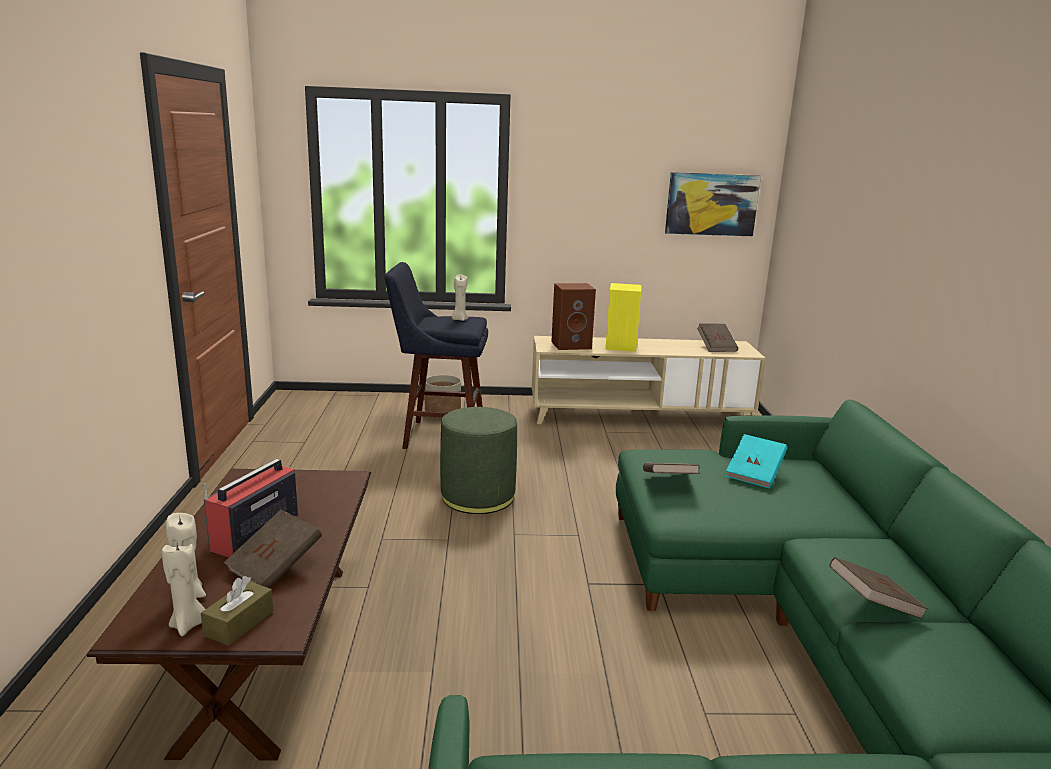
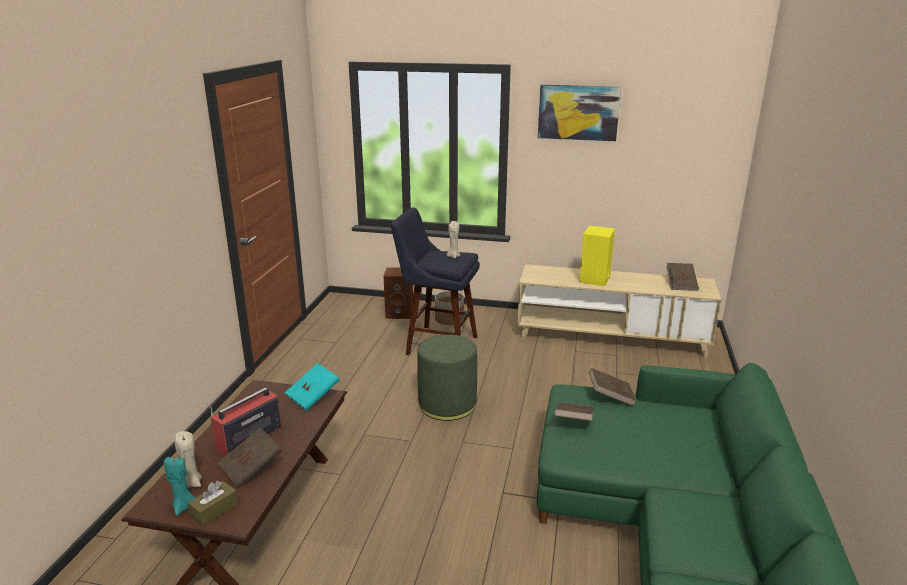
camera: 15 degrees right, 5 degrees up
beige candle [162,544,205,636] -> turquoise candle [164,457,195,516]
brown speaker [551,283,596,350] -> brown speaker moved to [383,267,413,319]
picture [665,172,761,236] -> picture moved to [538,85,621,141]
turquoise book [726,434,788,489] -> turquoise book moved to [285,363,339,411]
brown book [829,557,928,619] -> brown book moved to [589,368,637,406]

